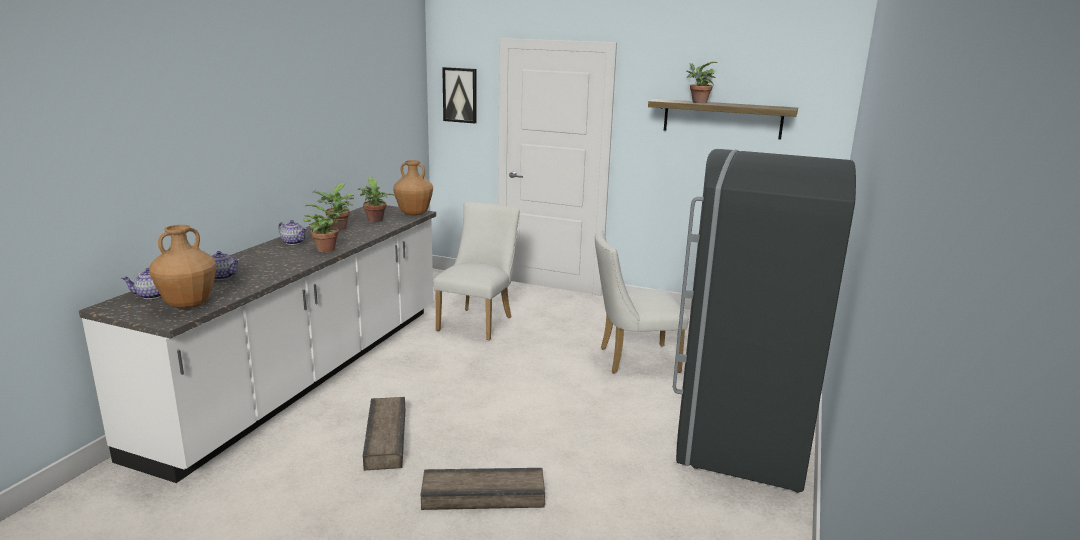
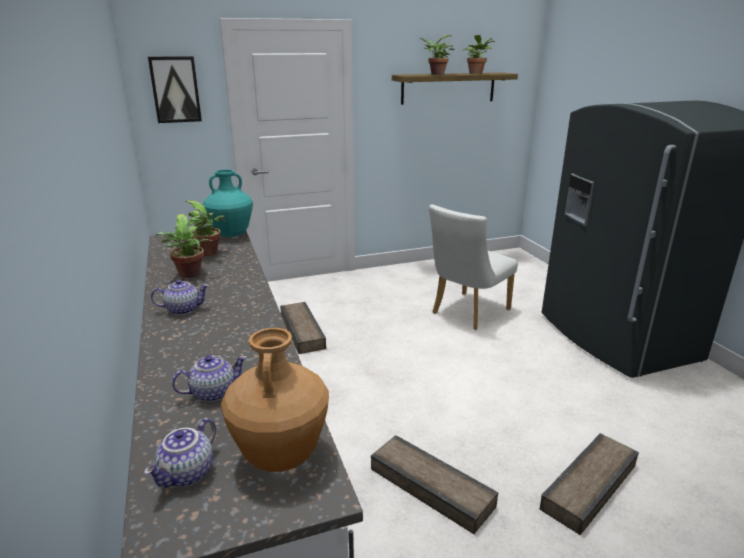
camera: 40 degrees left, 5 degrees up
potted plant [303,204,350,252] -> potted plant moved to [463,35,495,74]
brown vase [393,160,433,216] -> turquoise vase [203,170,253,237]
white chair [433,202,520,340] -> crate [280,302,326,354]

